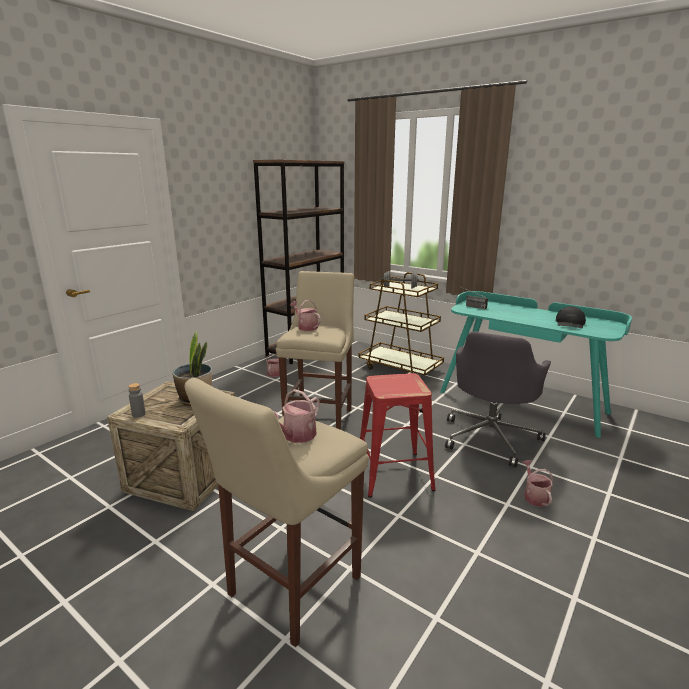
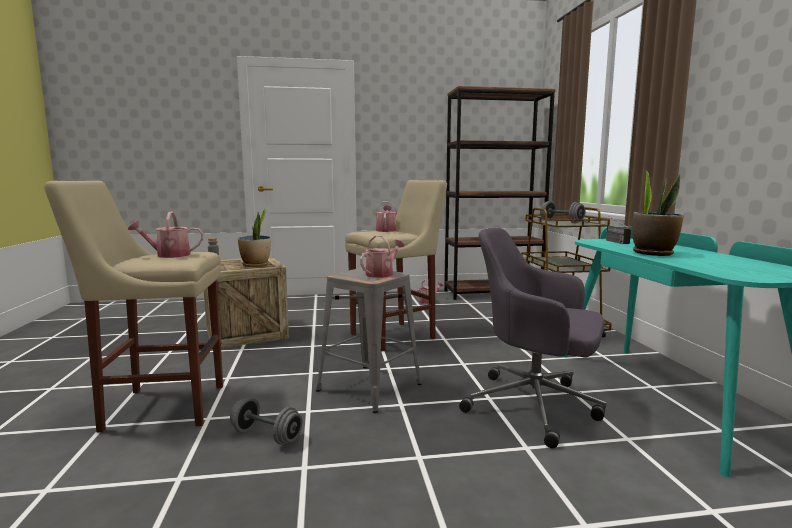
camera: 45 degrees right, 10 degrees down
red stool [360,373,436,498] -> grey stool [316,267,422,413]
grey office chair [445,331,551,467] -> grey office chair turned 45 degrees clockwise [459,228,606,448]
watering can [522,460,553,507] -> watering can moved to [360,235,404,278]
black cap [556,307,586,329] -> none
none -> grey dumbbell [230,397,302,445]
none -> potted plant [632,169,684,256]

